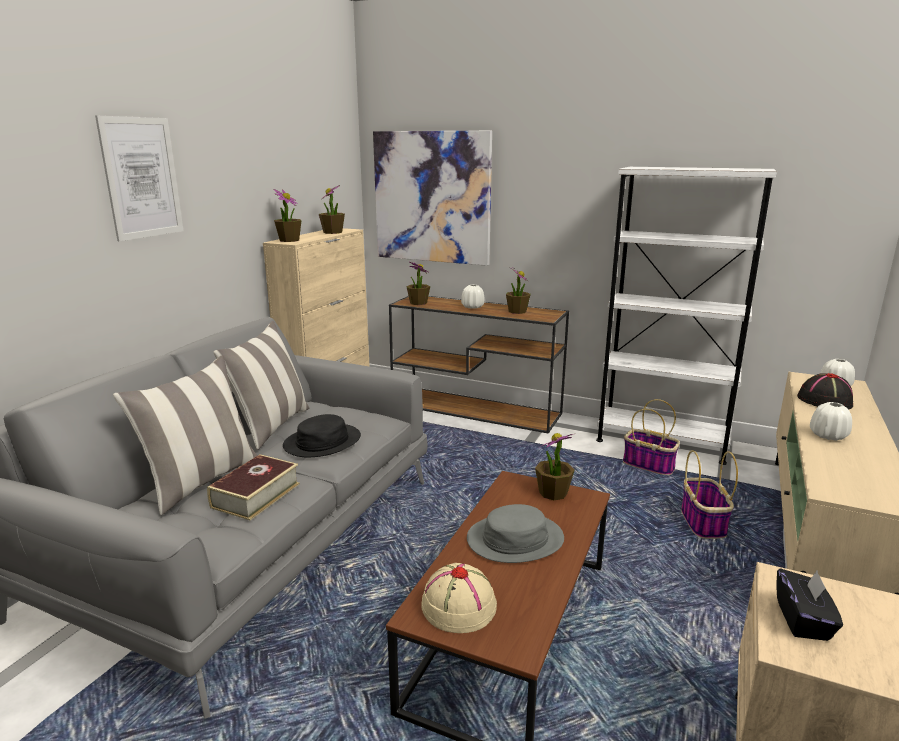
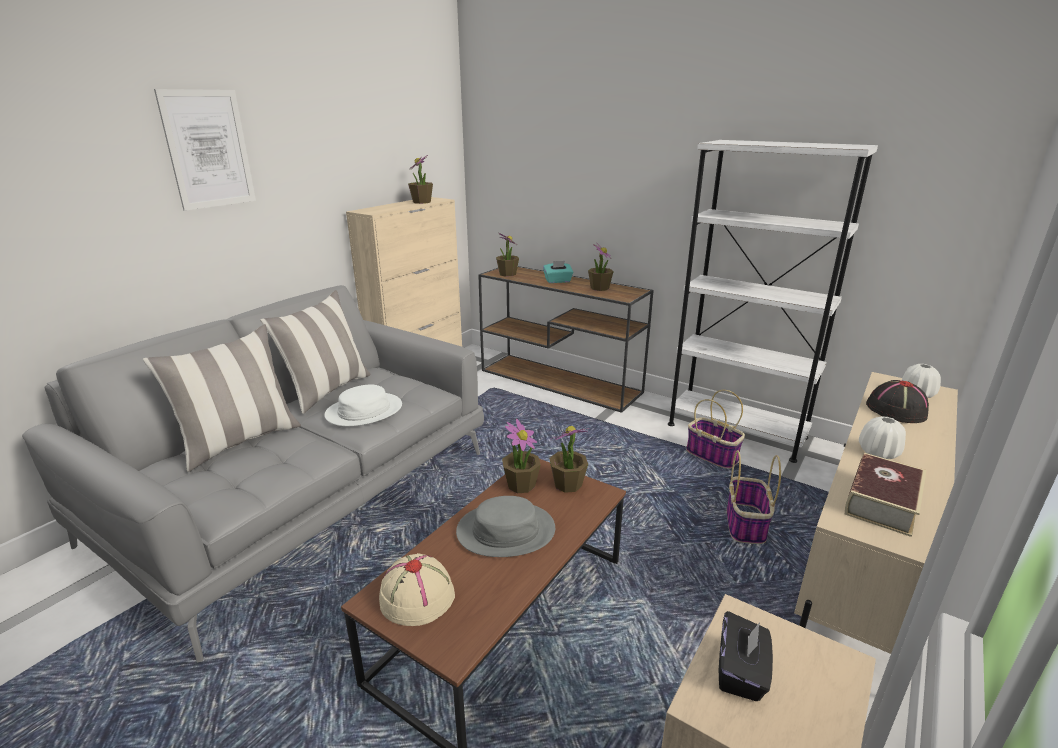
camera: 10 degrees right, 5 degrees up
book [207,454,300,520] -> book moved to [845,453,926,537]
potted plant [274,189,301,242] -> potted plant moved to [502,419,541,493]
black hat [283,414,361,457] -> white hat [325,385,402,426]
picture [373,131,492,266] -> none
white vase [461,284,485,309] -> turquoise tissue box [543,261,573,283]

